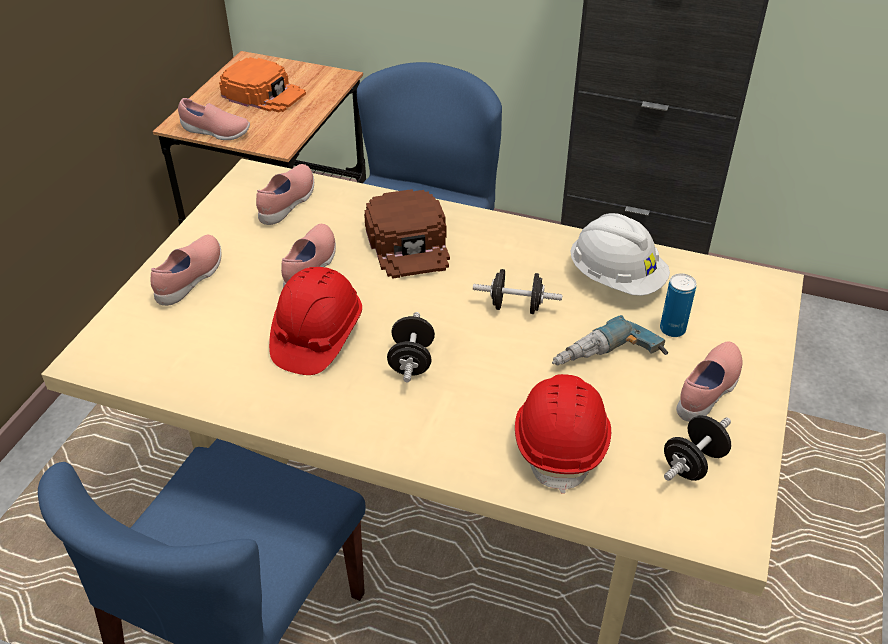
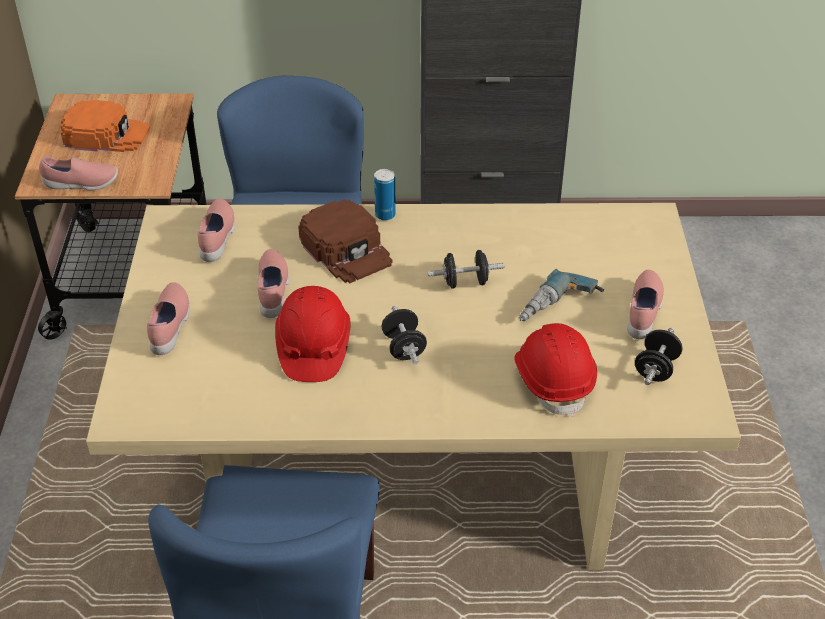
camera: 20 degrees left, 0 degrees up
white hard hat [570,213,670,296] -> none
can [660,274,697,337] -> can moved to [374,169,396,221]

